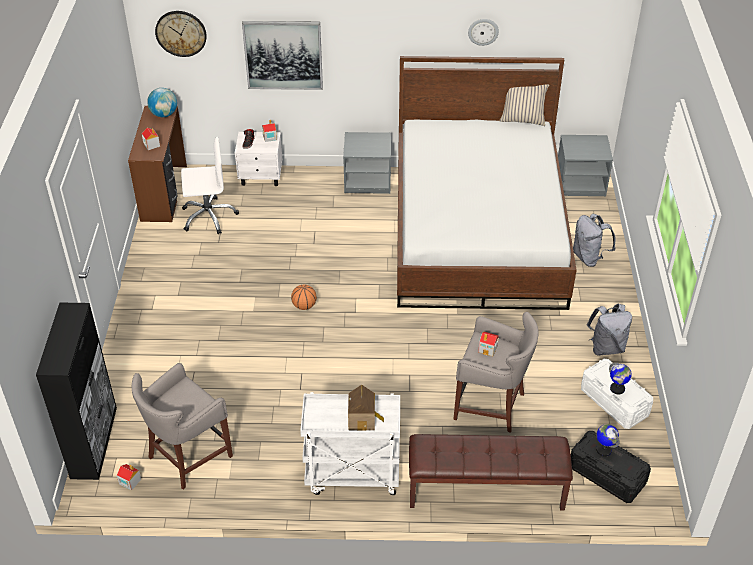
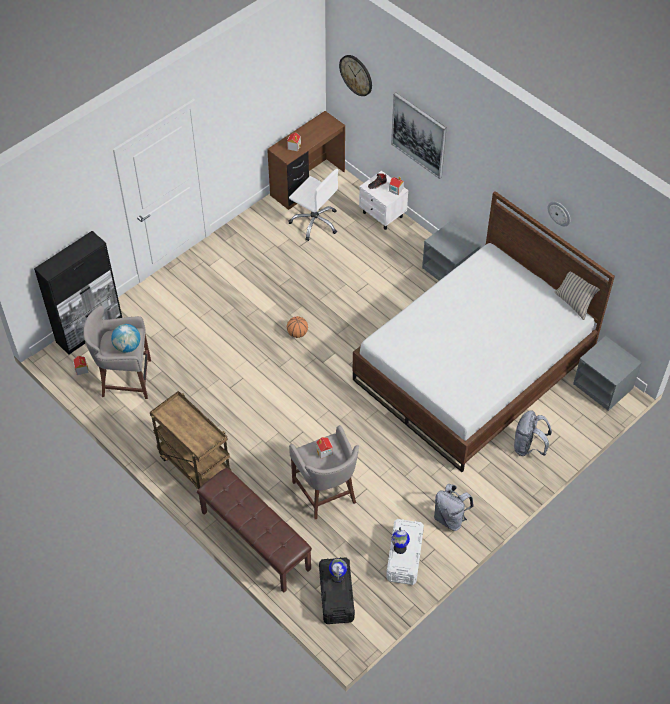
camera: 45 degrees right, 10 degrees up
globe [147,88,177,117] -> globe moved to [111,324,140,353]
white cart [300,392,400,495] -> brown cart [150,391,232,490]
toy house [348,385,384,431] -> none

